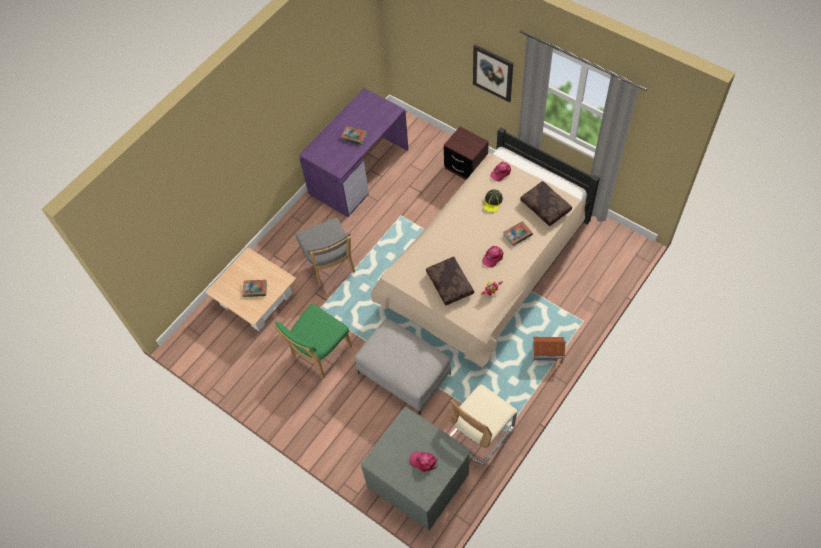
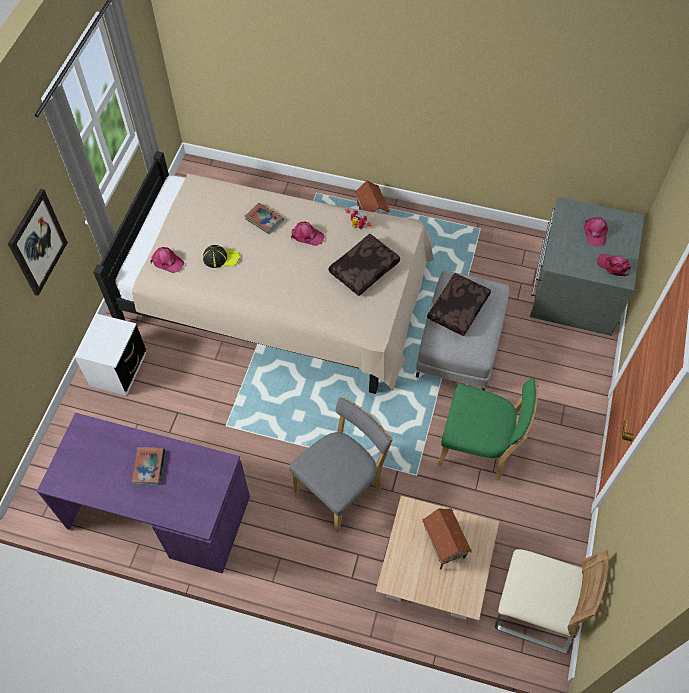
camera: 115 degrees left, 0 degrees up
book [242,280,267,297] -> toy house [422,508,472,570]
brown nightstand [444,127,489,180] -> white nightstand [74,314,146,396]
beige chair [449,385,517,465] -> beige chair moved to [494,549,609,654]
brown pillow [520,181,572,226] -> brown pillow moved to [427,273,491,336]
none -> pink cap [597,254,631,276]

